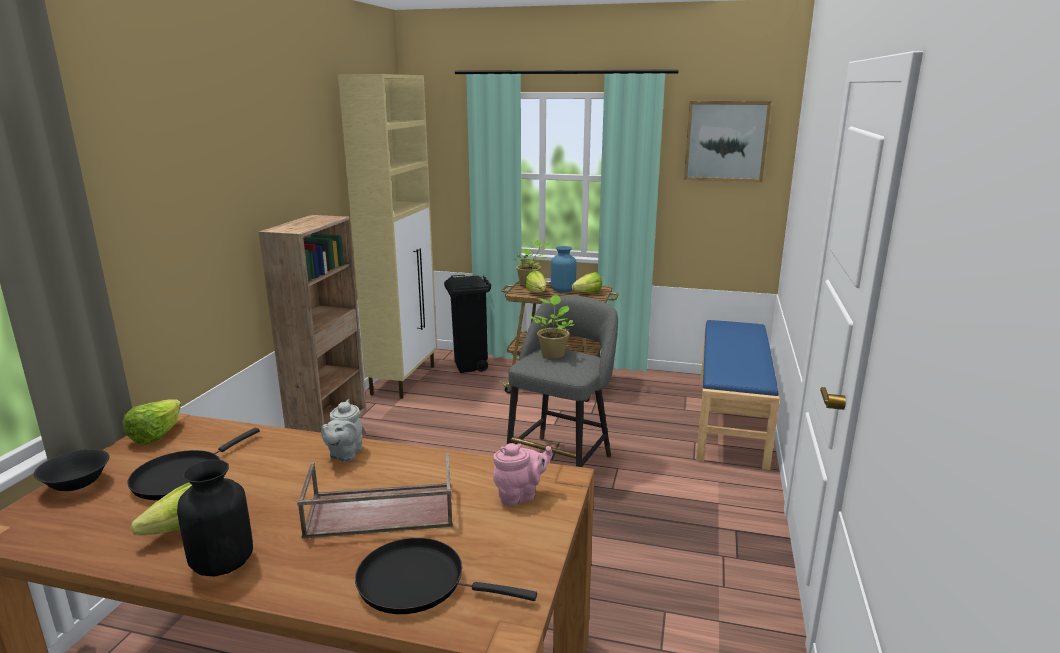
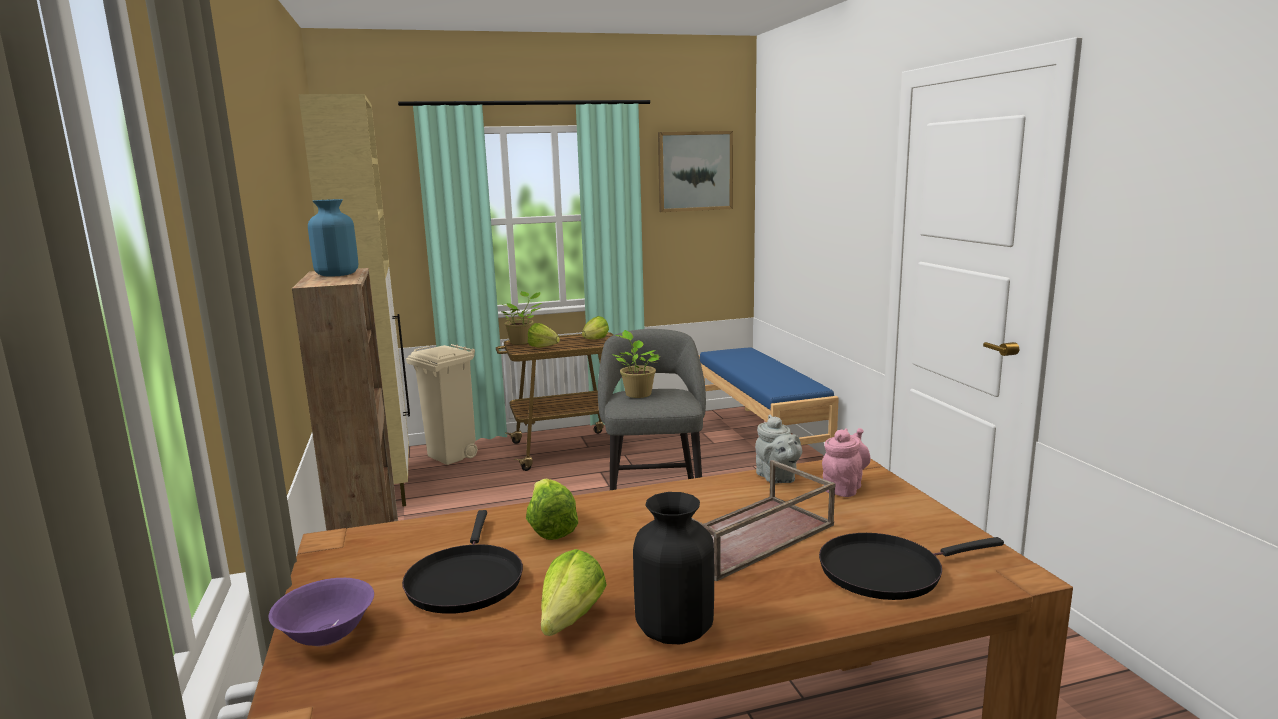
camera: 30 degrees left, 5 degrees down
black bowl [34,449,110,492] -> purple bowl [269,578,374,646]
lettuce [123,399,181,445] -> lettuce moved to [526,478,578,540]
grey teapot [321,399,362,462] -> grey teapot moved to [755,415,802,483]
black trash can [444,275,491,373] -> beige trash can [406,344,478,465]
blue vase [551,246,576,292] -> blue vase moved to [308,199,358,277]

